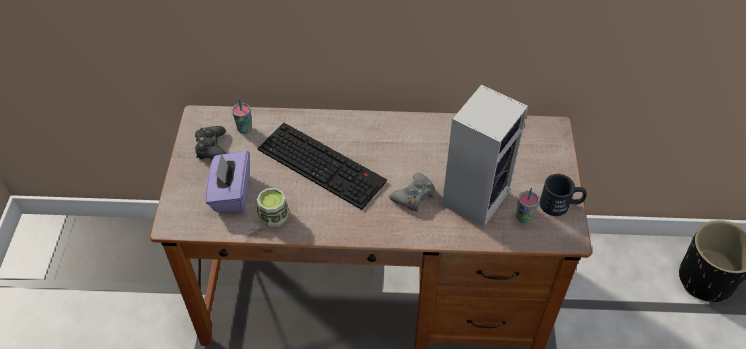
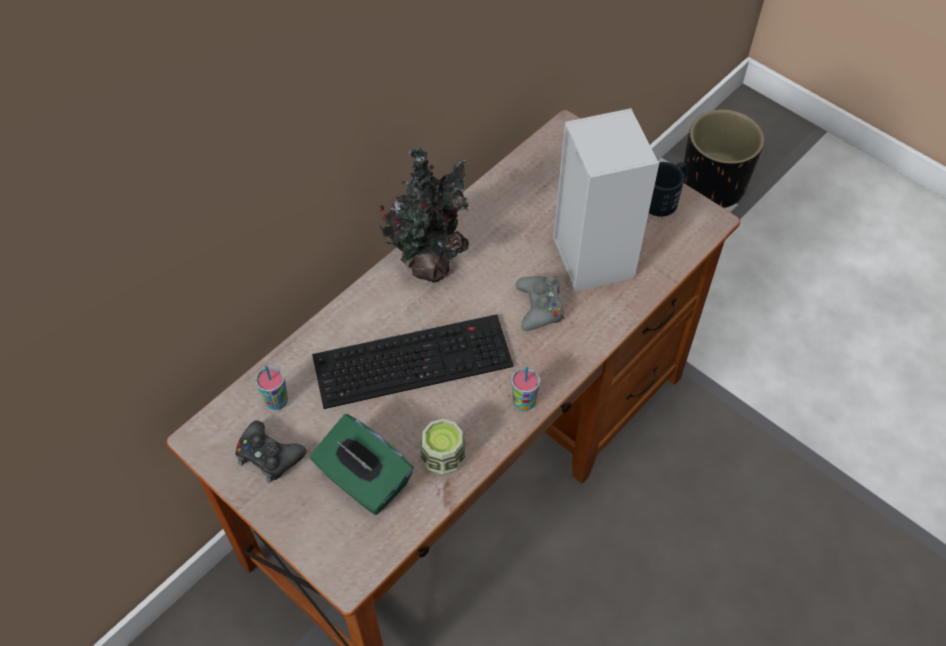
camera: 50 degrees left, 5 degrees up
purple tissue box [206,151,250,212] -> green tissue box [310,414,414,515]
cup [516,188,539,223] -> cup moved to [512,367,540,411]
none -> potted plant [378,147,469,283]

